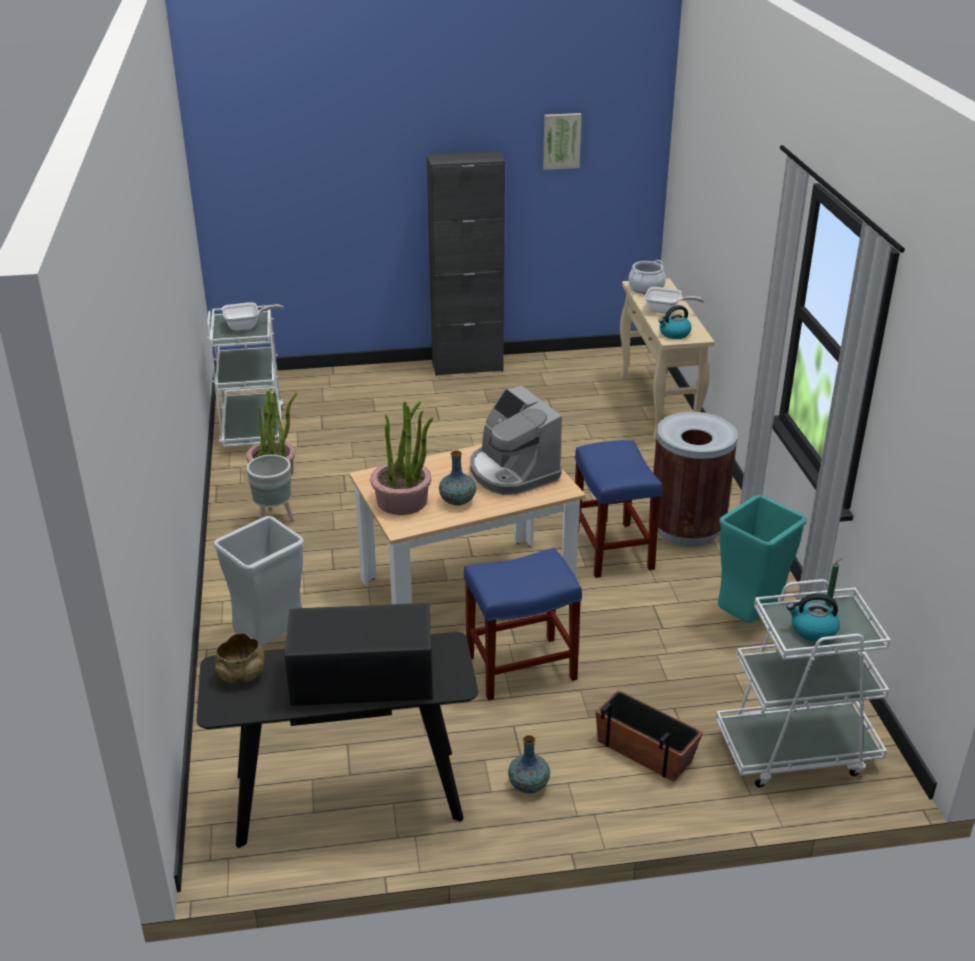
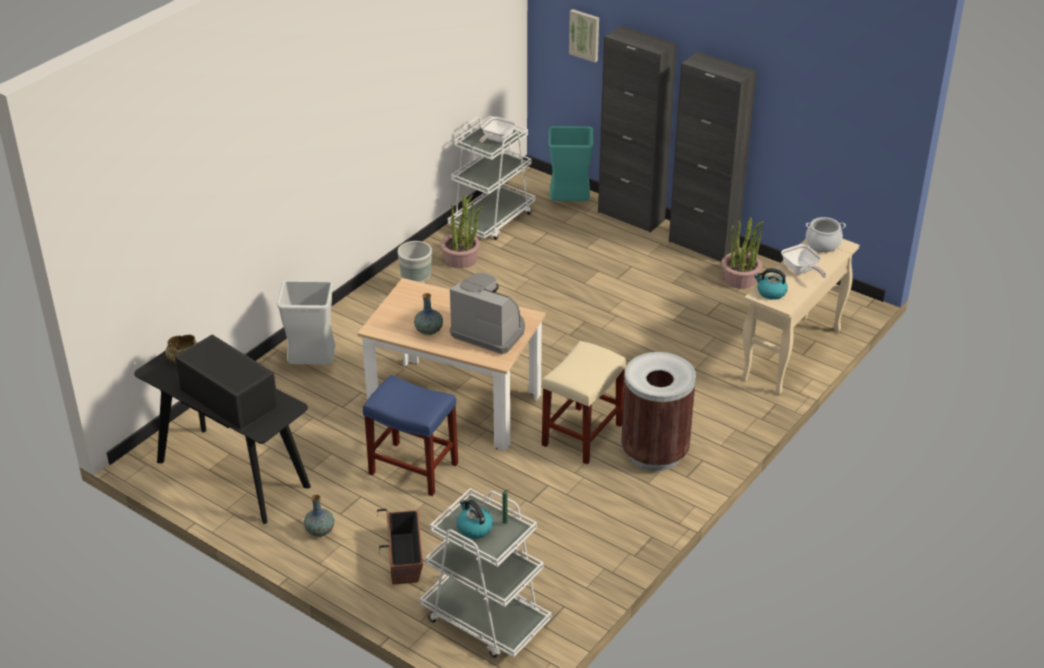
camera: 45 degrees right, 5 degrees up
frying pan [222,302,283,331] -> frying pan turned 90 degrees clockwise [480,117,516,143]
potted plant [370,401,433,515] -> potted plant moved to [721,217,763,289]
coffee machine [470,386,562,495] -> coffee machine turned 105 degrees clockwise [450,273,525,354]
picture [543,113,582,170] -> picture moved to [569,9,599,63]
blue stool [575,440,663,578] -> beige stool [542,341,626,464]
turquoise trash can [718,495,807,623] -> turquoise trash can moved to [549,126,594,201]
none -> black cabinet [598,26,677,233]

